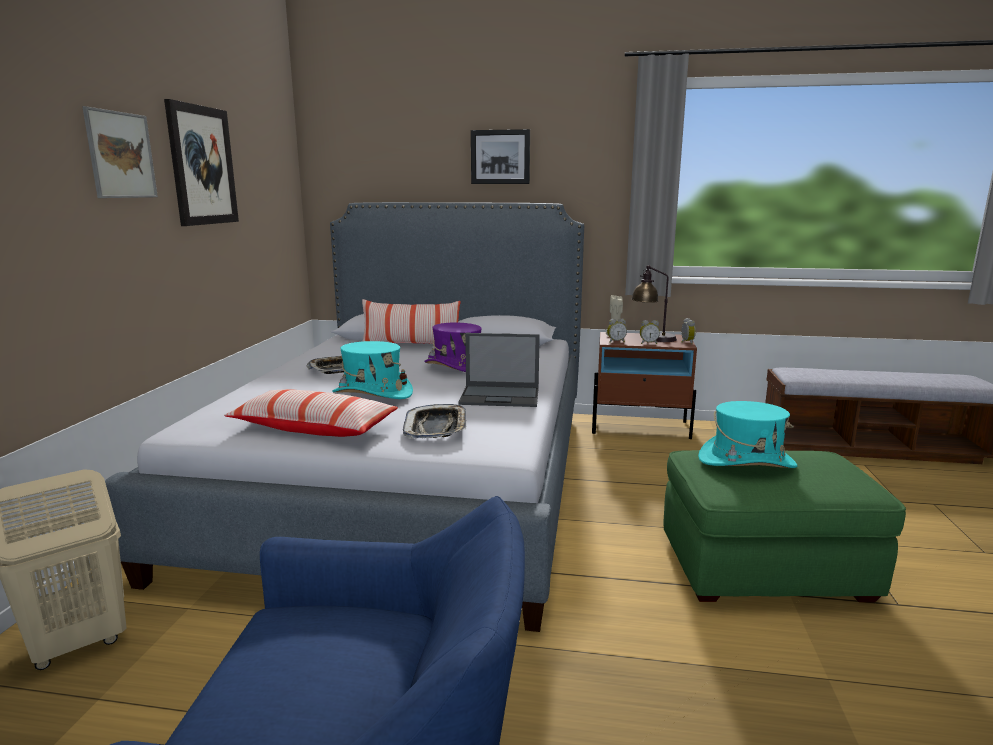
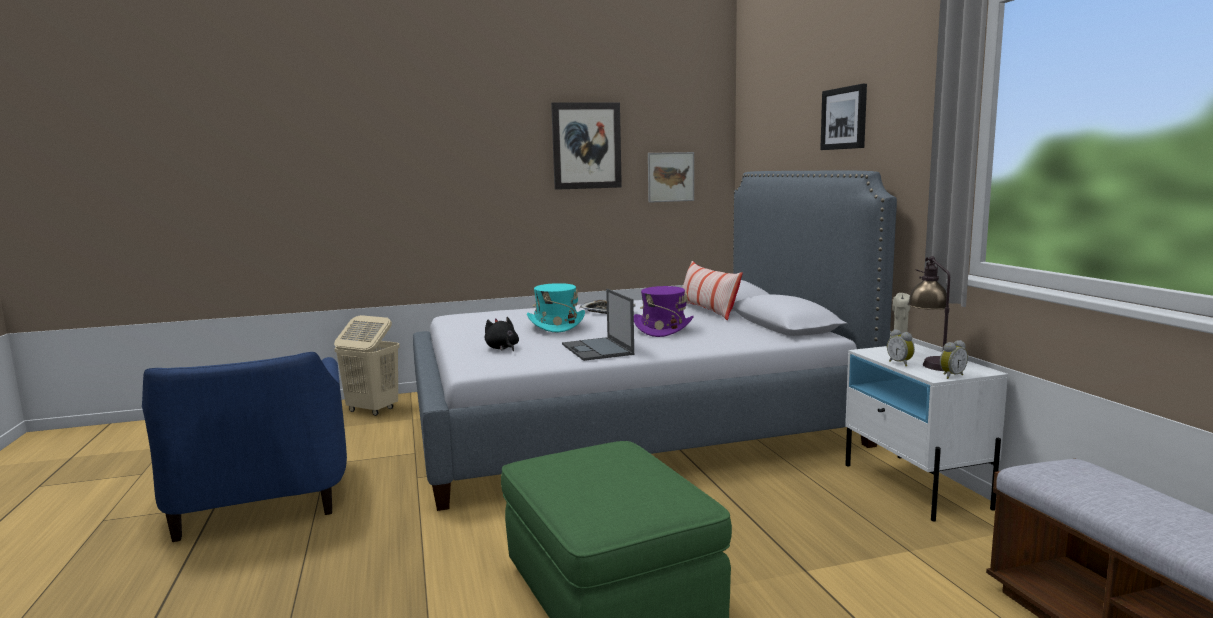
camera: 65 degrees right, 5 degrees down
picture [82,106,158,198] -> picture moved to [648,152,694,203]
pillow [224,389,398,437] -> none
tray [403,404,466,438] -> black plush toy [485,317,519,351]
brown nightstand [592,332,697,439] -> white nightstand [845,343,1008,522]
alarm clock [607,319,627,343] -> none
turquoise hat [698,401,797,468] -> none

